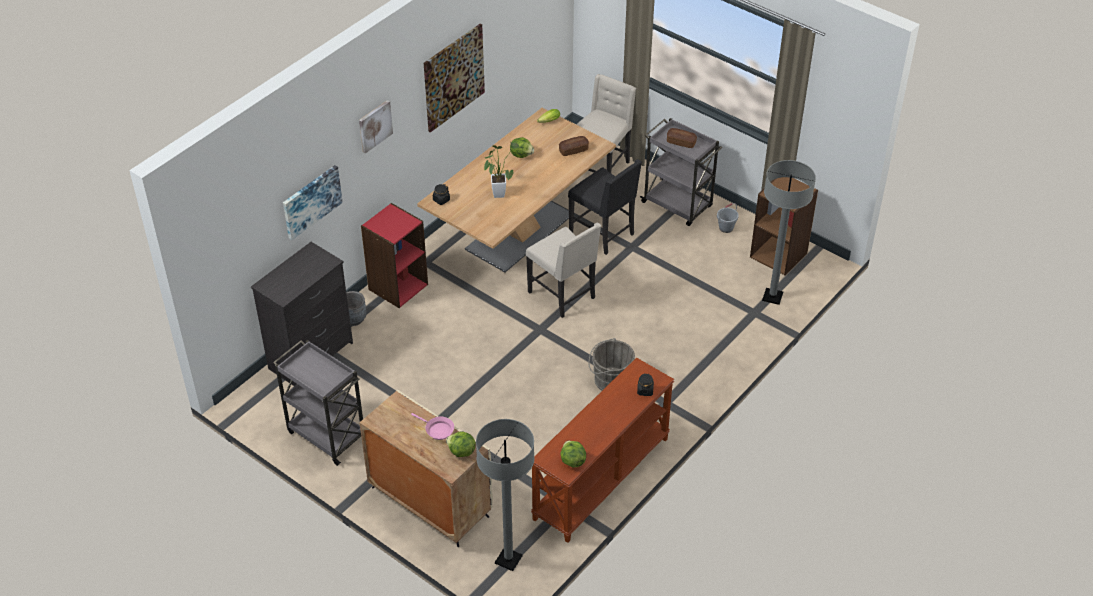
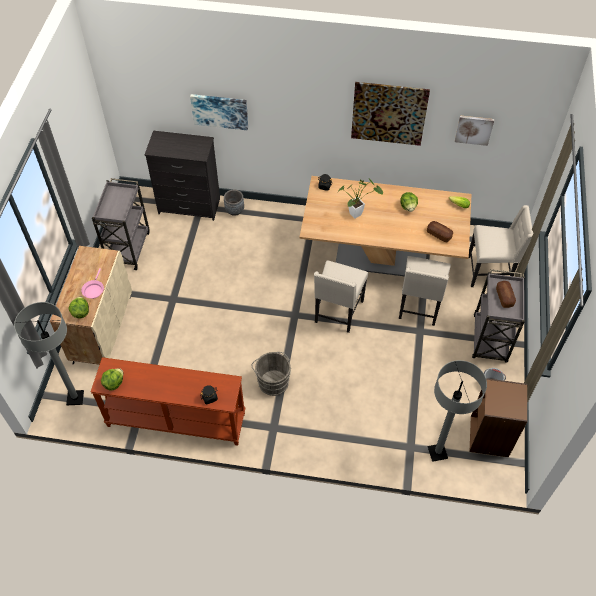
camera: 60 degrees right, 10 degrees up
picture [359,100,393,153] -> picture moved to [455,116,494,146]
red bookcase [361,203,428,308] -> none
black chair [568,159,642,255] -> beige chair [399,256,451,326]

